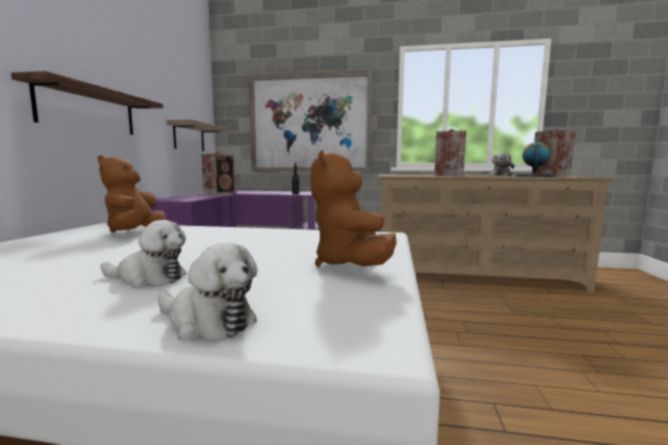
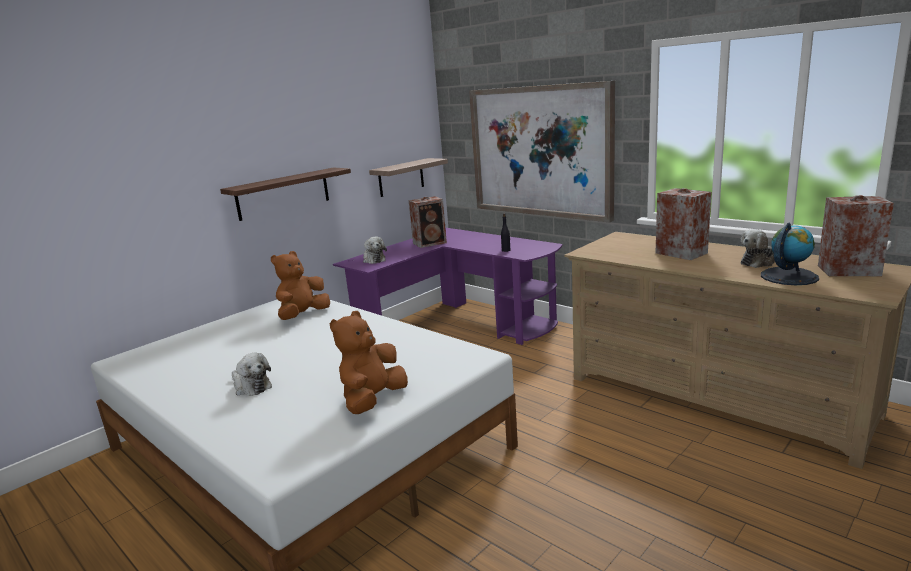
camera: 35 degrees right, 10 degrees up
plush toy [158,243,257,341] -> plush toy moved to [363,237,387,264]

